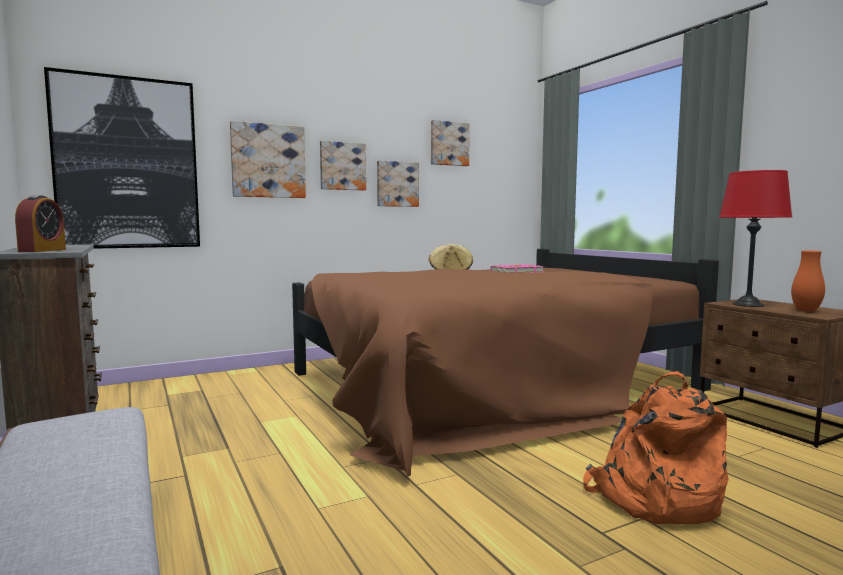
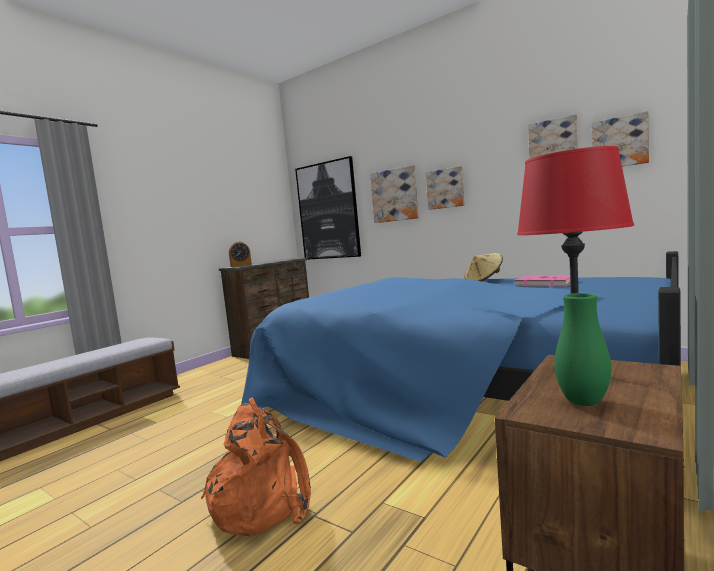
camera: 65 degrees right, 0 degrees up
brown bed [292,249,719,477] -> blue bed [241,251,681,462]
picture [377,160,419,207] -> picture moved to [592,111,649,167]
orange vase [791,250,825,312] -> green vase [554,293,611,406]

